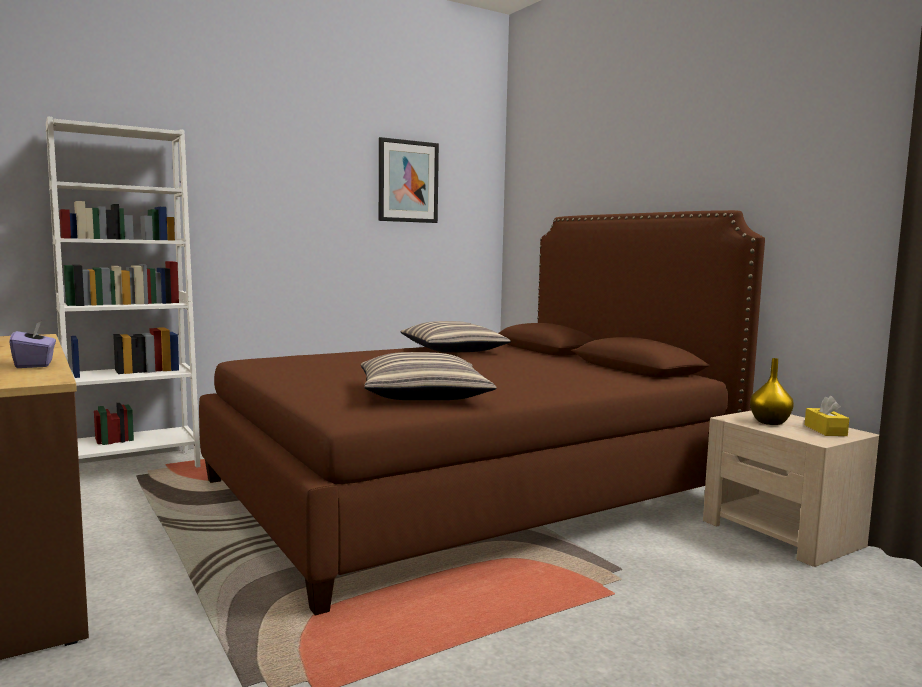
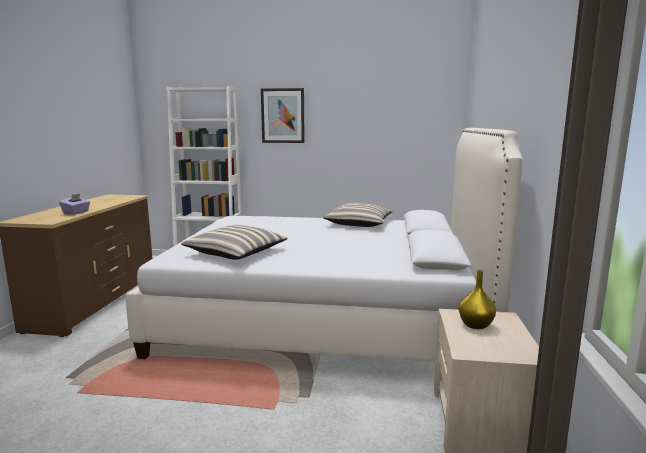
camera: 40 degrees right, 5 degrees up
brown bed [199,210,765,616] -> white bed [126,128,523,362]
picture [379,137,439,223] -> picture moved to [261,88,305,143]
yellow tissue box [805,396,850,436] -> none

